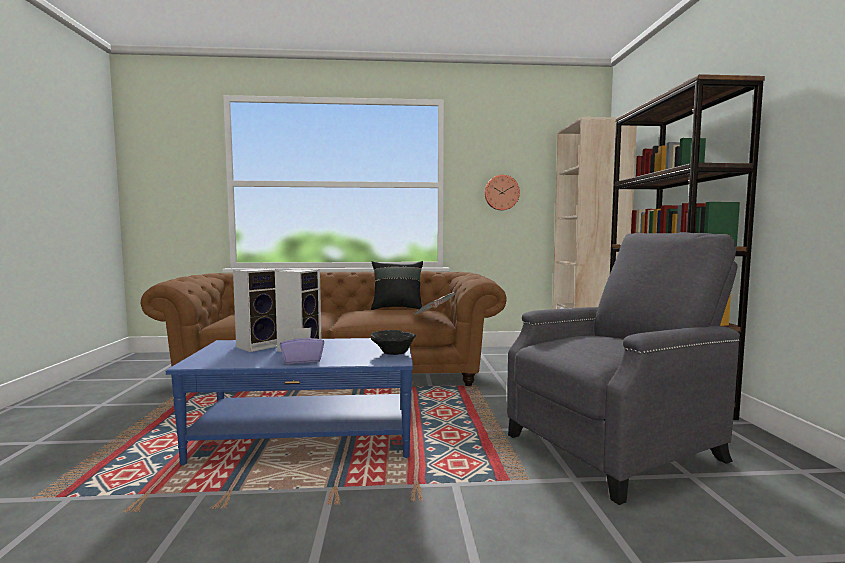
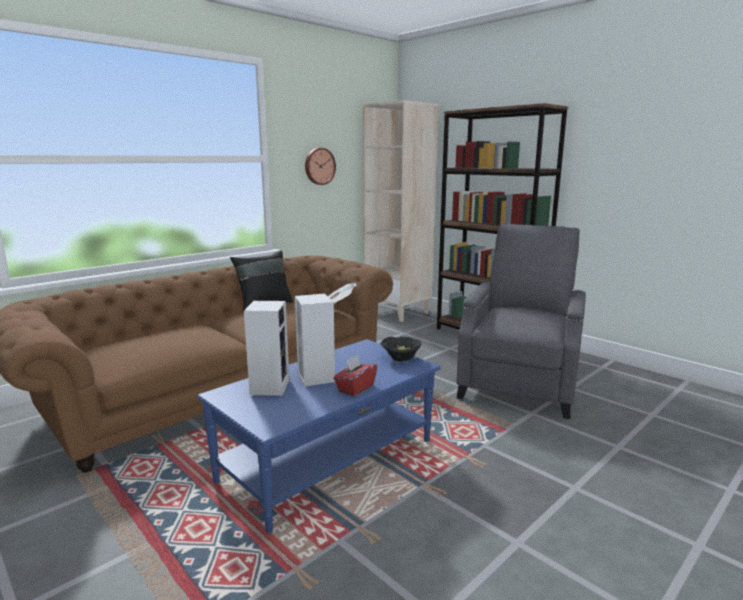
camera: 40 degrees left, 10 degrees up
purple tissue box [280,328,324,364] -> red tissue box [334,355,377,396]

